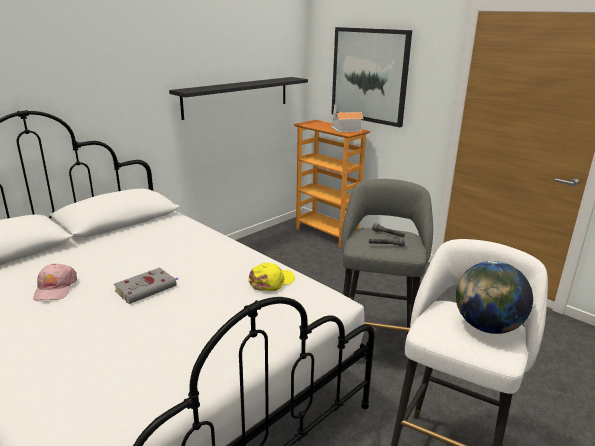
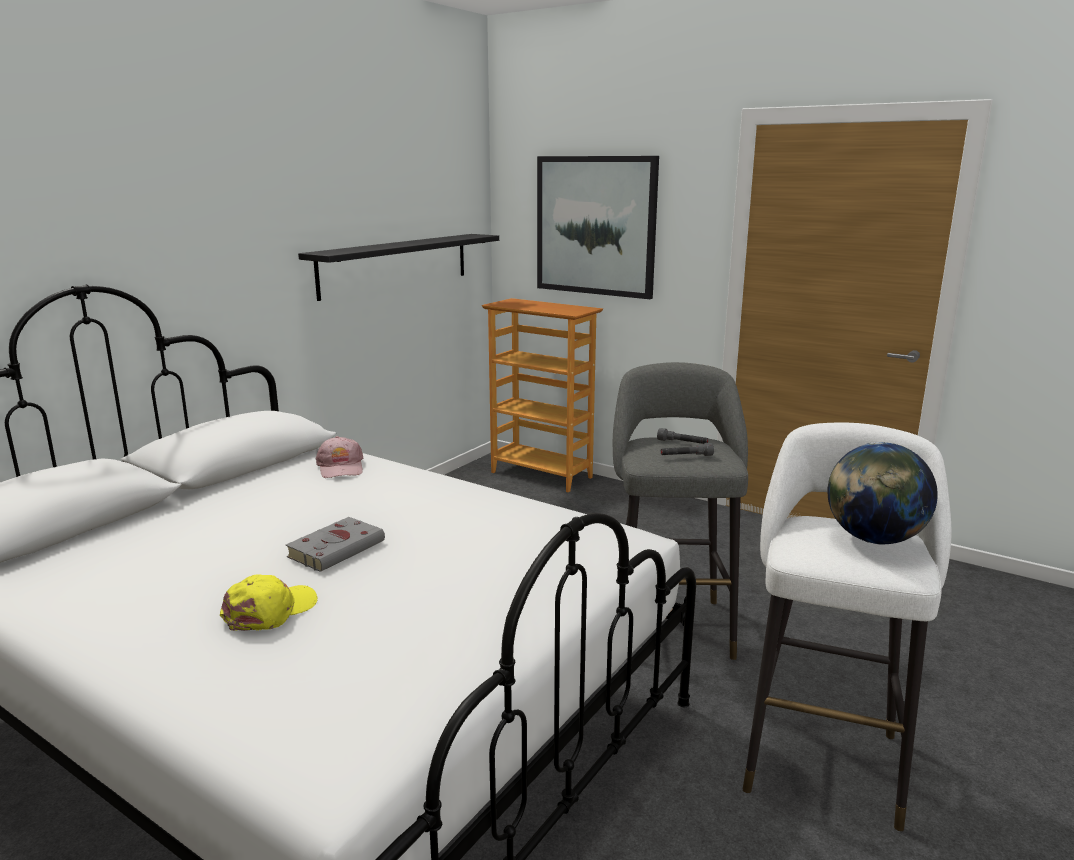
camera: 10 degrees left, 5 degrees down
pink cap [33,264,77,301] -> pink cap moved to [315,436,364,478]
yellow cap [249,263,295,291] -> yellow cap moved to [220,574,317,631]
toy house [330,105,364,133] -> none

